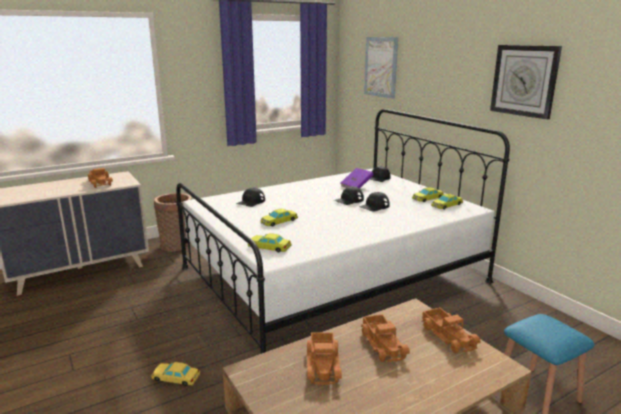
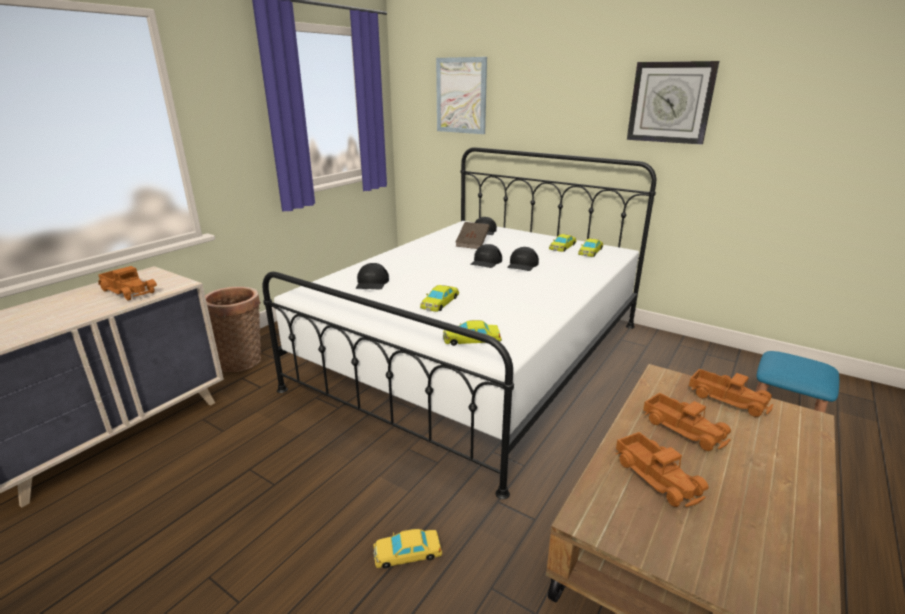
camera: 25 degrees left, 5 degrees up
purple book [341,168,374,188] -> brown book [455,222,490,249]

